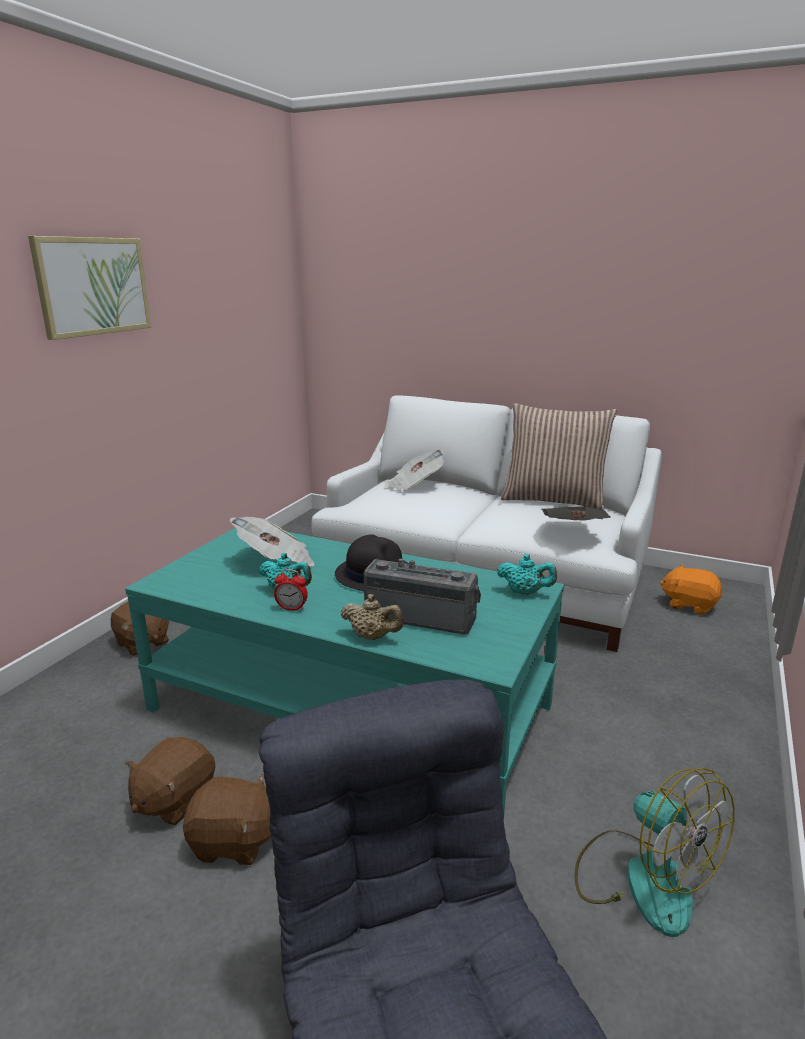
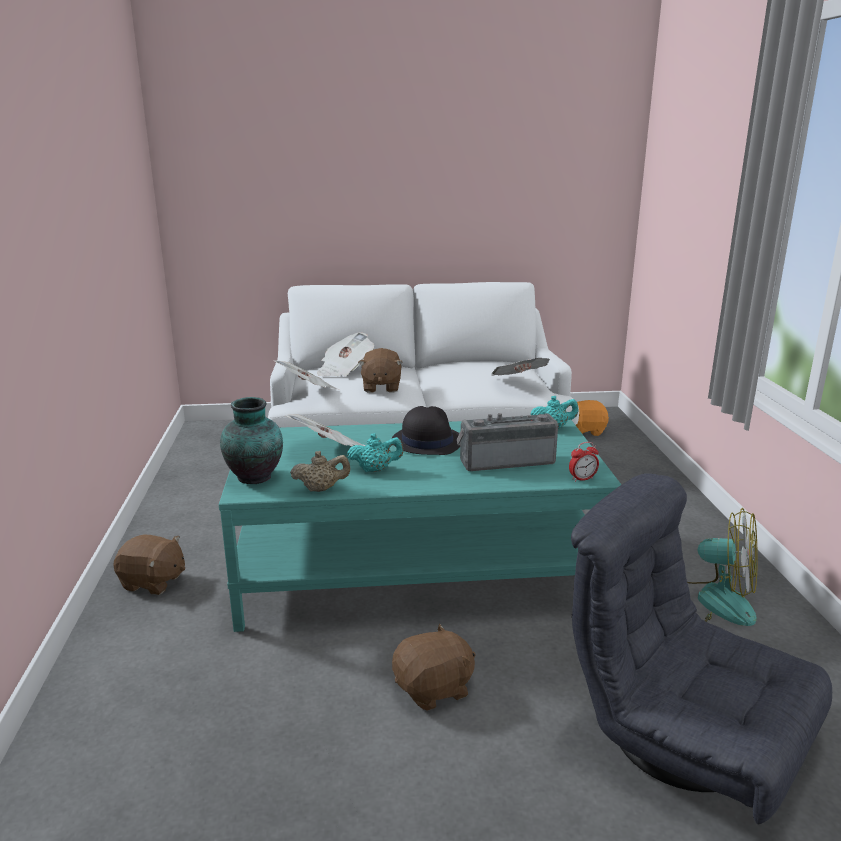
camera: 30 degrees left, 0 degrees up
picture [28,236,151,340] -> none
brown plush toy [125,737,215,825] -> brown plush toy moved to [358,348,403,393]
alarm clock [274,569,308,611] -> alarm clock moved to [569,442,599,482]
beige teapot [341,594,404,640] -> beige teapot moved to [290,451,350,492]
pillow [501,403,617,510] -> none
none -> vase [220,397,283,484]
none -> newspaper [273,360,338,389]

